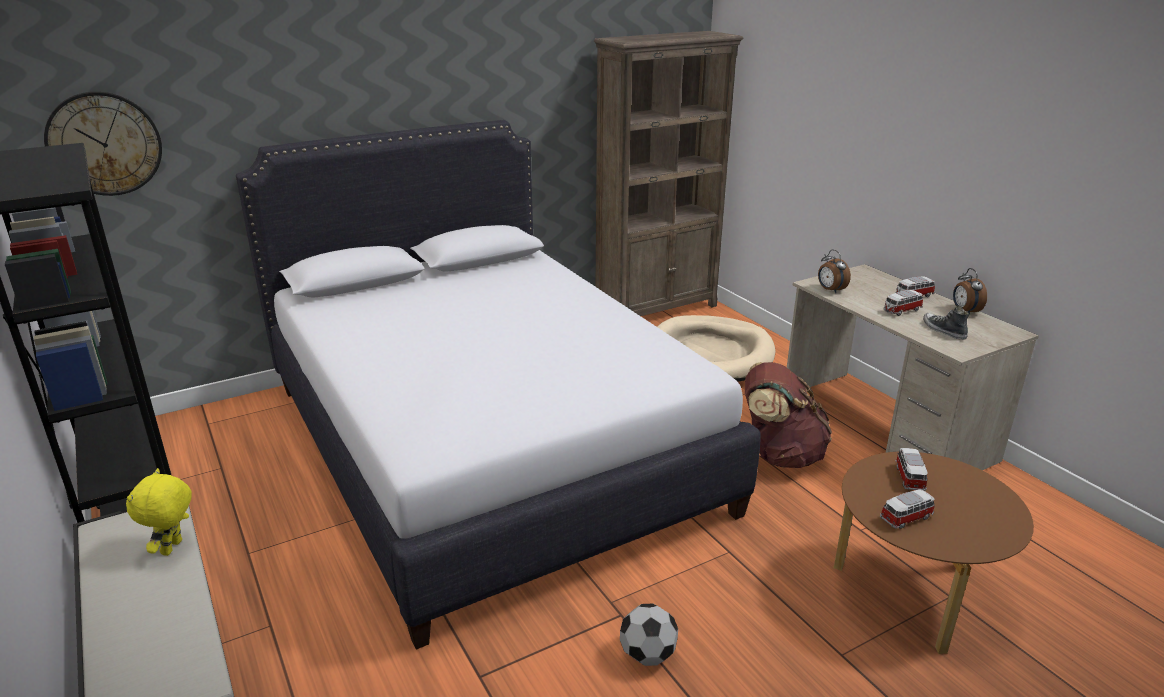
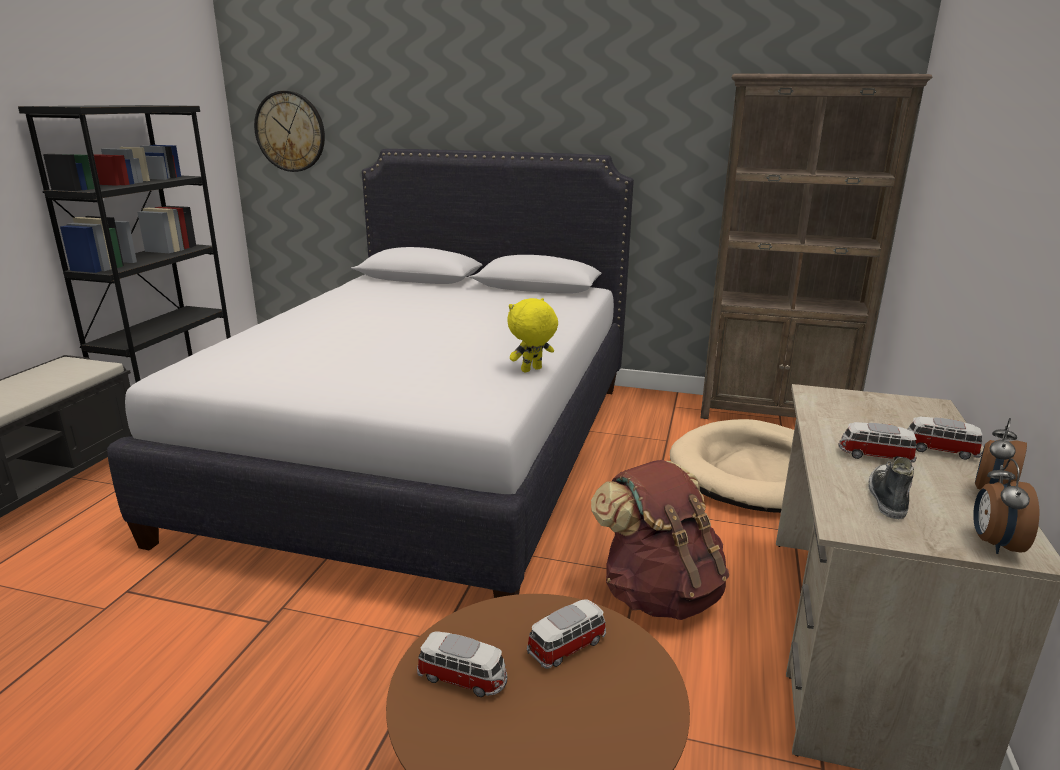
camera: 45 degrees right, 5 degrees down
yellow plush toy [126,468,192,556] -> yellow plush toy moved to [507,298,558,373]
football [620,604,678,666] -> none
alarm clock [818,249,851,293] -> alarm clock moved to [973,459,1039,554]

